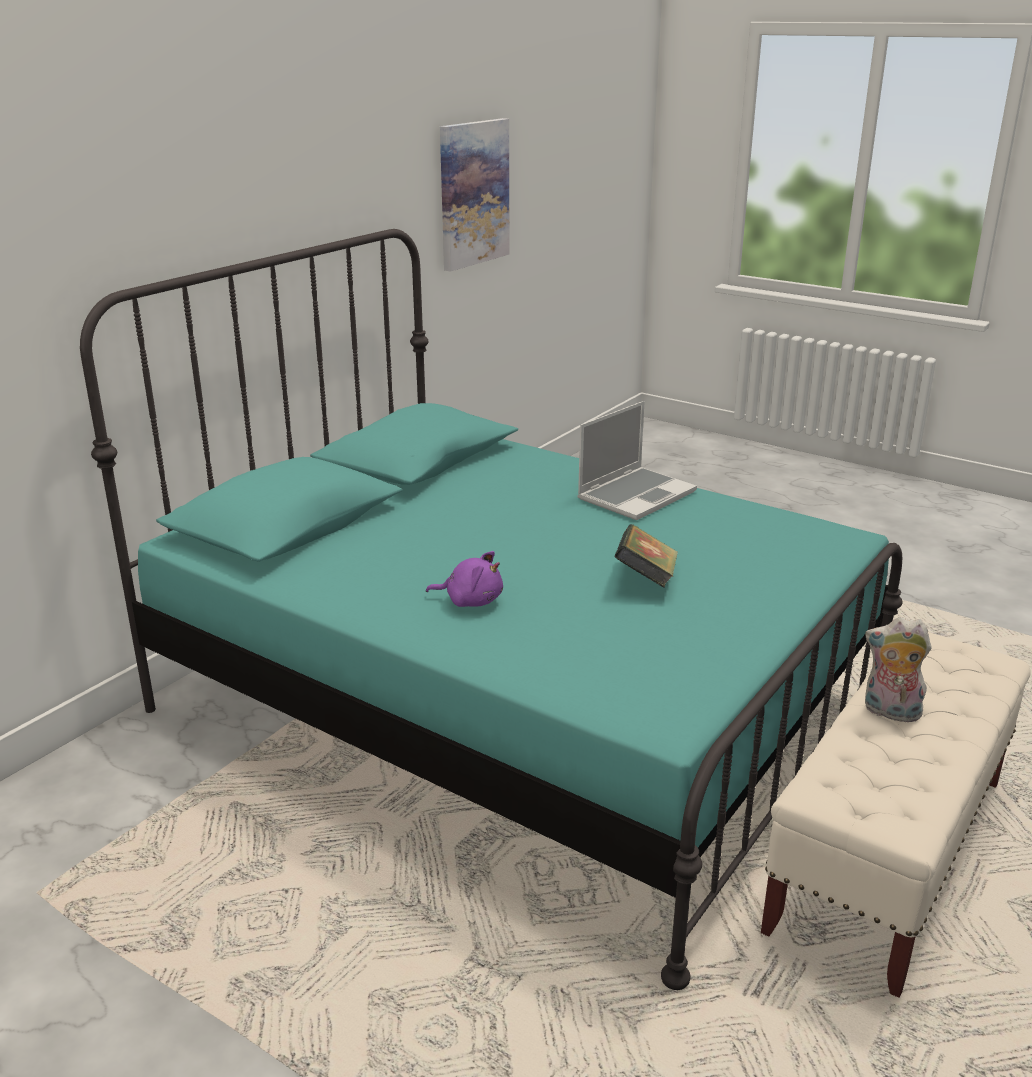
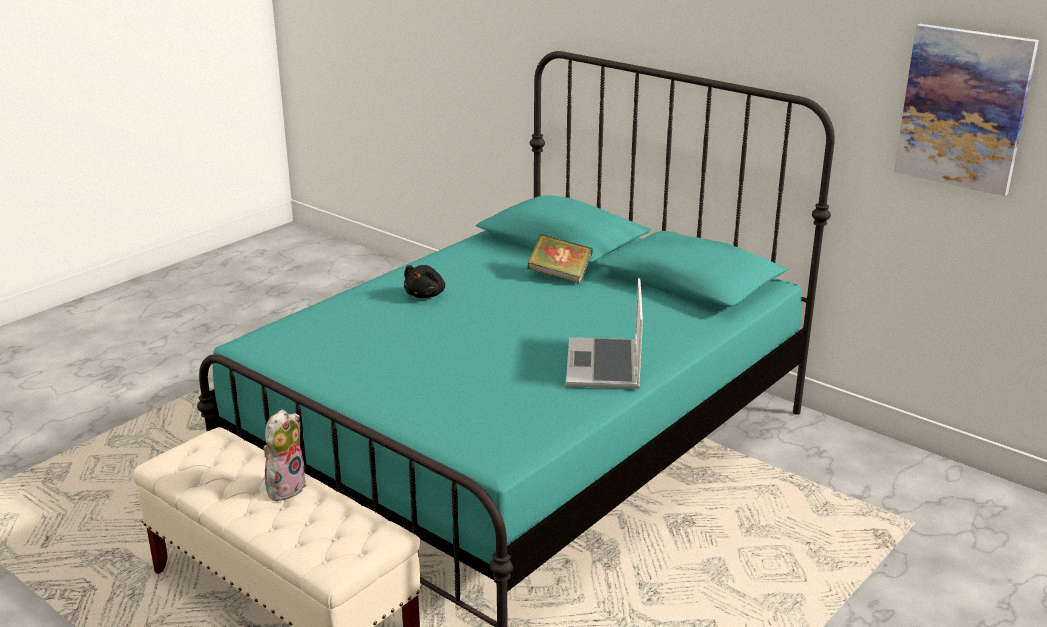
camera: 95 degrees right, 0 degrees up
purple plush toy [426,551,503,607] -> black plush toy [404,265,445,298]
laptop [577,401,697,520] -> laptop turned 45 degrees clockwise [566,278,643,389]
book [614,524,678,588] -> book moved to [528,234,593,284]

